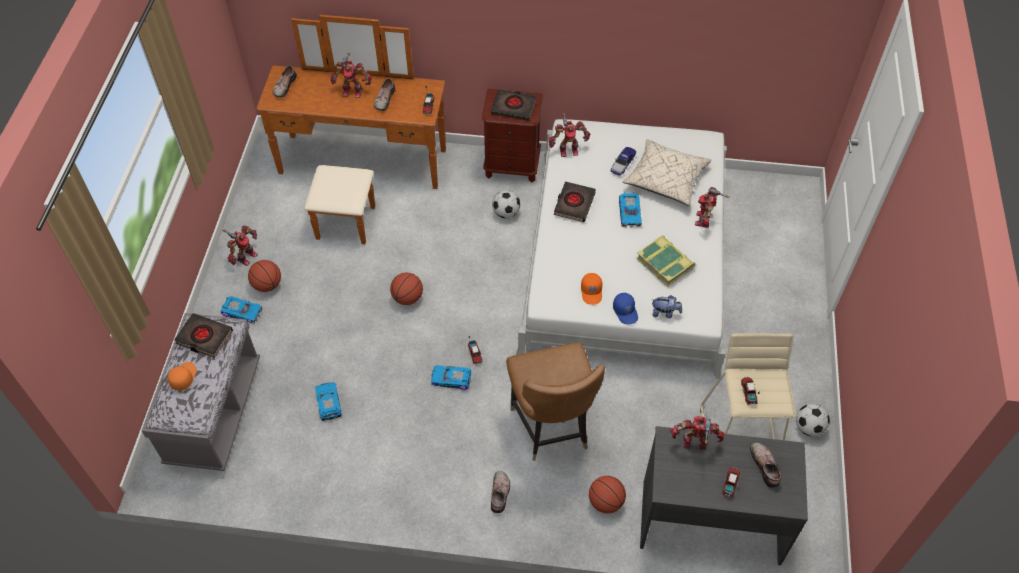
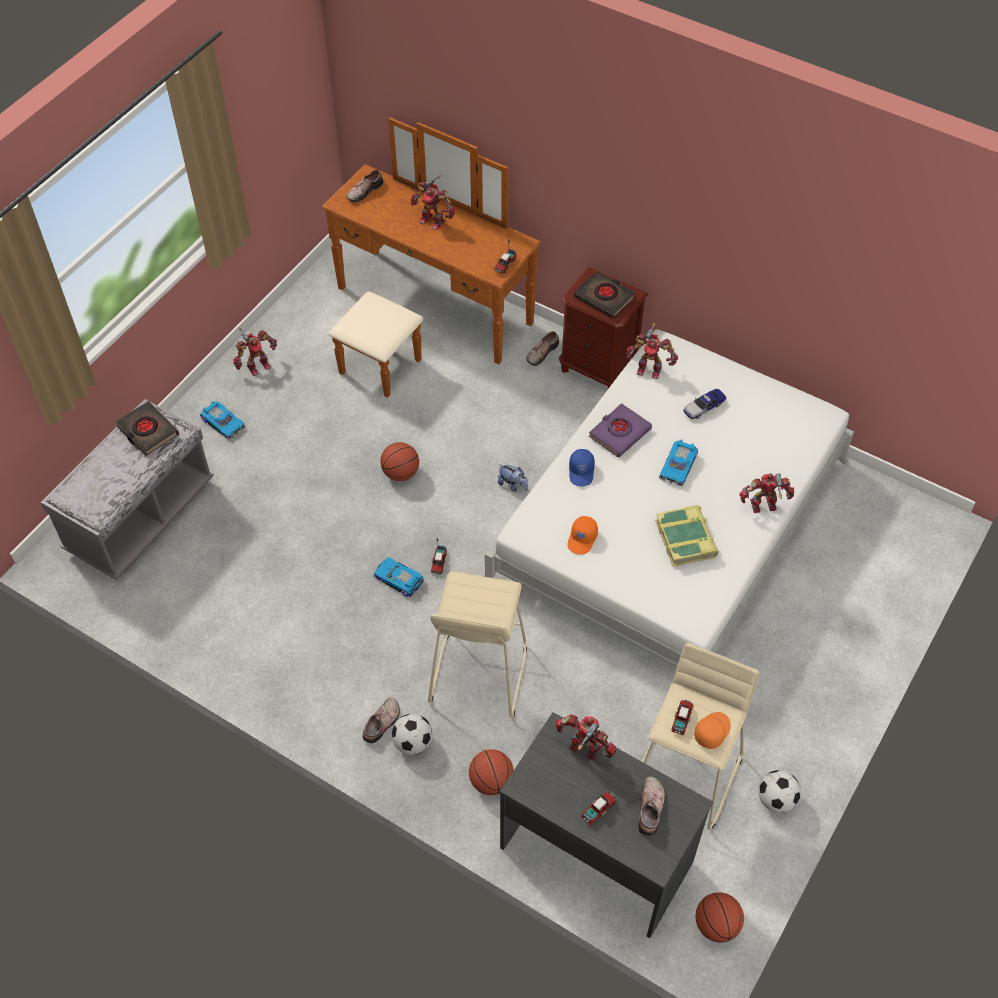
camera: 25 degrees right, 0 degrees up
orange cap [168,362,197,390] -> orange cap moved to [694,712,731,749]
basketball [248,260,281,292] -> basketball moved to [695,892,744,942]
toy car [315,382,342,421] -> none
shoe [374,78,395,111] -> shoe moved to [526,331,559,366]
football [492,190,520,218] -> football moved to [392,714,433,755]
brown chair [506,342,605,461] -> beige stool [428,571,527,717]
black book [554,182,596,222] -> purple book [589,403,652,458]
blue cap [613,293,638,324] -> blue cap moved to [569,449,595,486]
beige pillow [623,139,711,206] -> none
plush toy [652,295,682,318] -> plush toy moved to [498,464,528,492]
toy robot [695,187,730,228] -> toy robot turned 45 degrees clockwise [739,473,795,513]

